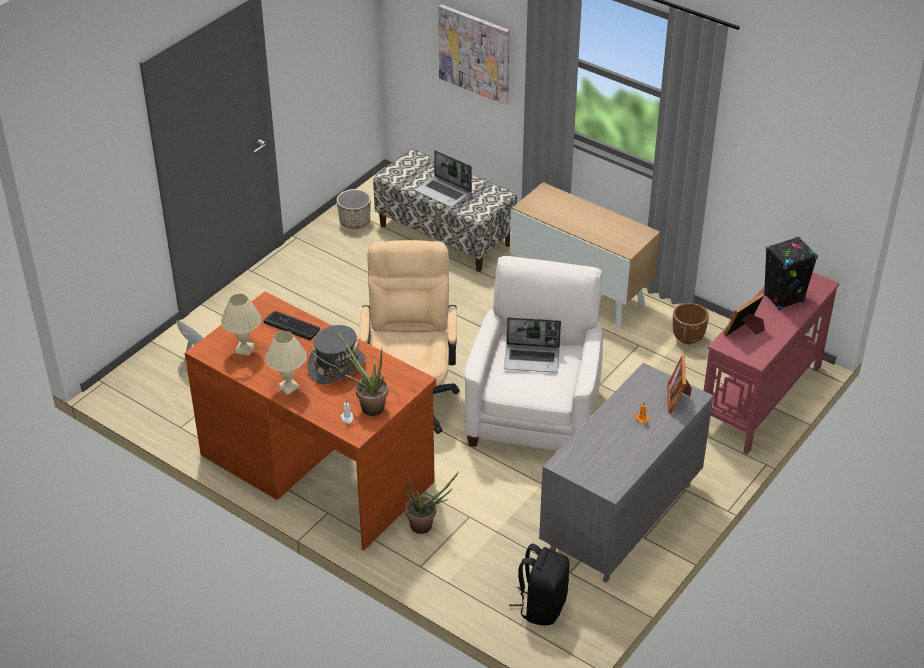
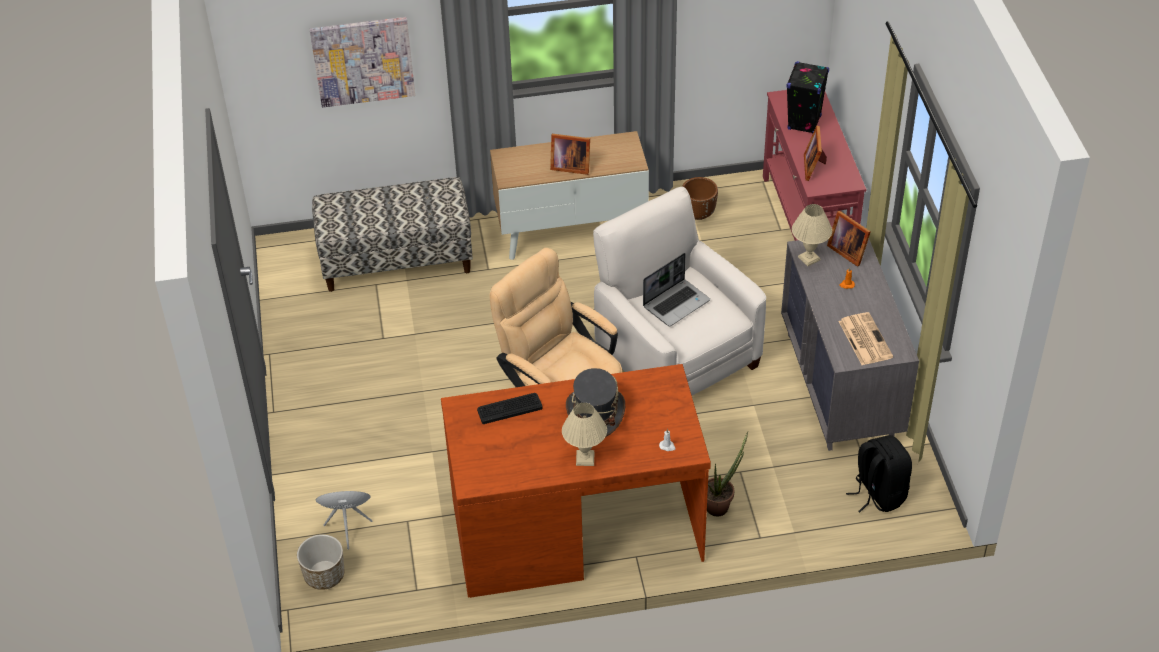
camera: 45 degrees left, 5 degrees up
beige table lamp [221,294,261,356] -> beige table lamp moved to [792,204,832,266]
potted plant [336,331,388,416] -> none
planter [337,189,371,229] -> planter moved to [297,534,345,590]
laptop [415,150,472,208] -> none
none -> picture frame [550,134,590,175]
none -> newspaper [838,312,893,365]

